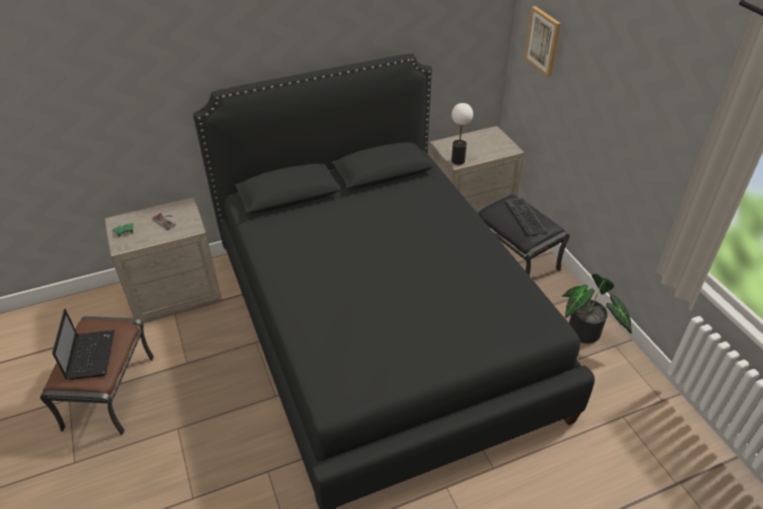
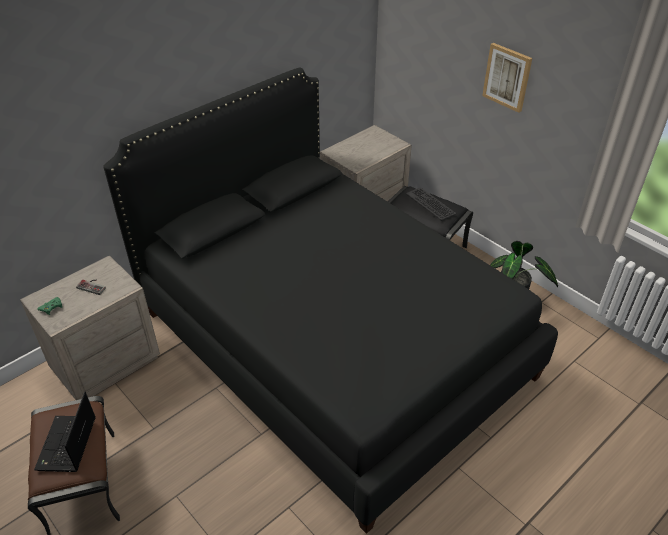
camera: 20 degrees left, 0 degrees up
laptop [52,309,115,380] -> laptop turned 150 degrees counterclockwise [34,392,96,472]
table lamp [451,103,473,165] -> none
picture [524,6,561,77] -> picture moved to [482,43,532,113]

